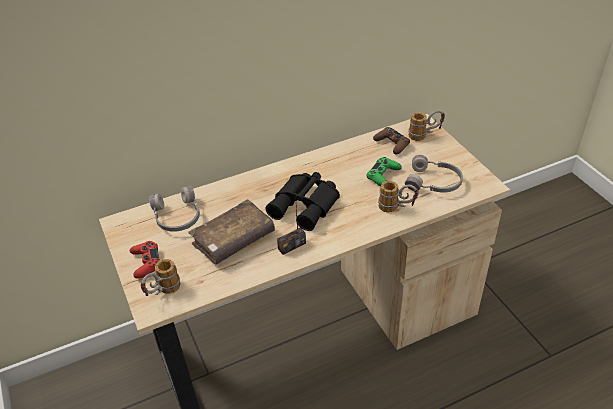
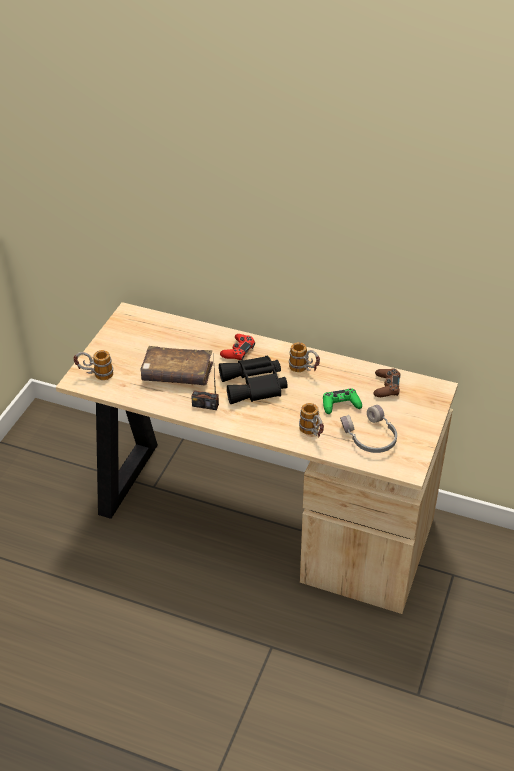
camera: 45 degrees right, 0 degrees up
red game controller [130,241,160,279] -> red game controller moved to [220,334,255,361]
grey headphones [149,186,200,232] -> none
mug [408,110,445,141] -> mug moved to [289,342,320,372]

